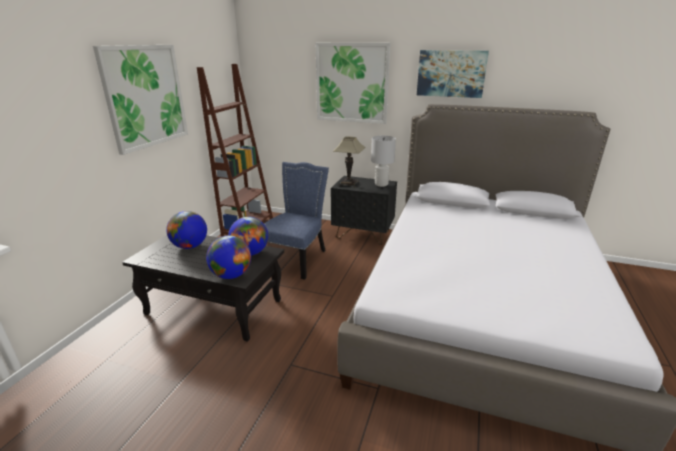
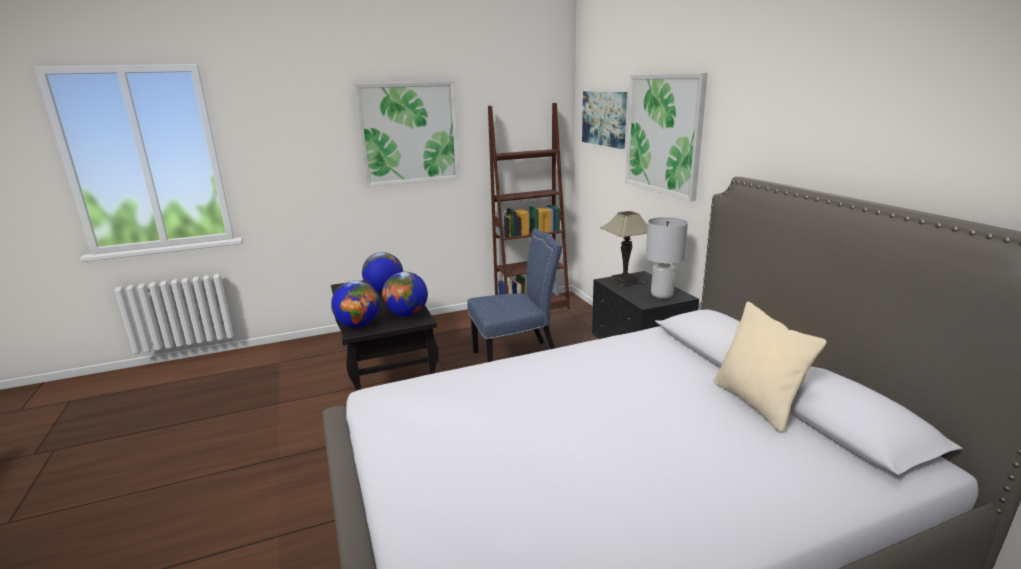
camera: 50 degrees right, 5 degrees down
picture [417,50,489,98] -> picture moved to [582,91,627,149]
none -> beige pillow [713,302,827,433]

